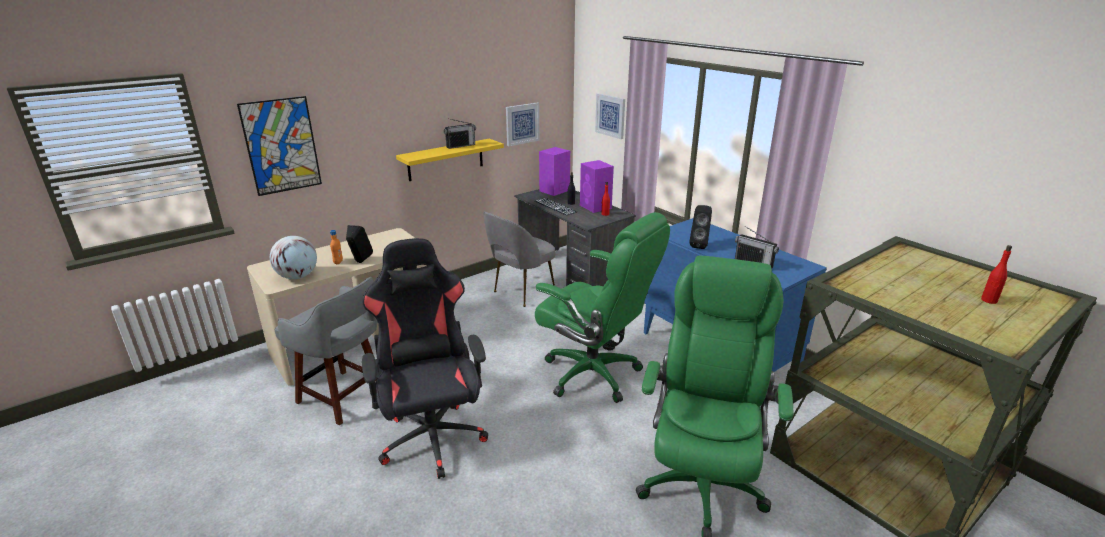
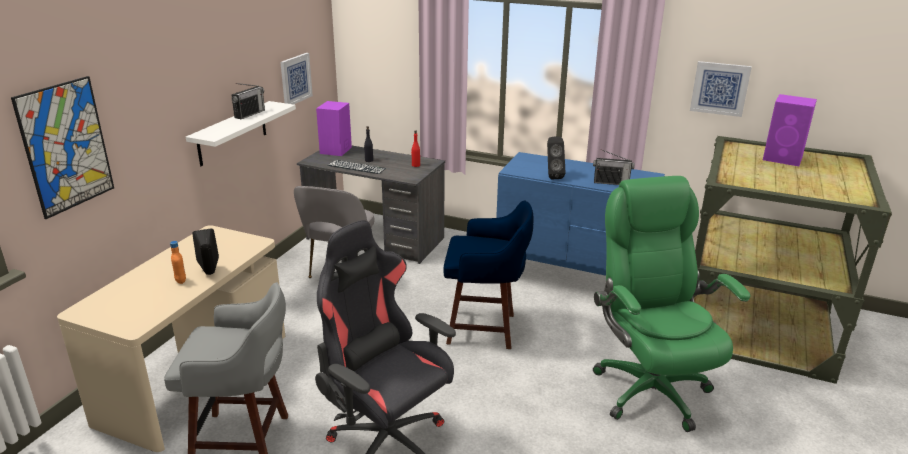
camera: 30 degrees left, 0 degrees up
globe [270,236,317,279] -> none
yellow shelf [396,139,504,181] -> white shelf [186,101,296,166]
green office chair [535,212,670,403] -> blue stool [443,200,534,349]
purple speaker [580,160,614,213] -> purple speaker moved to [763,94,817,166]
picture [595,93,625,139] -> picture moved to [690,61,752,117]
red bottle [981,245,1012,304] -> none

